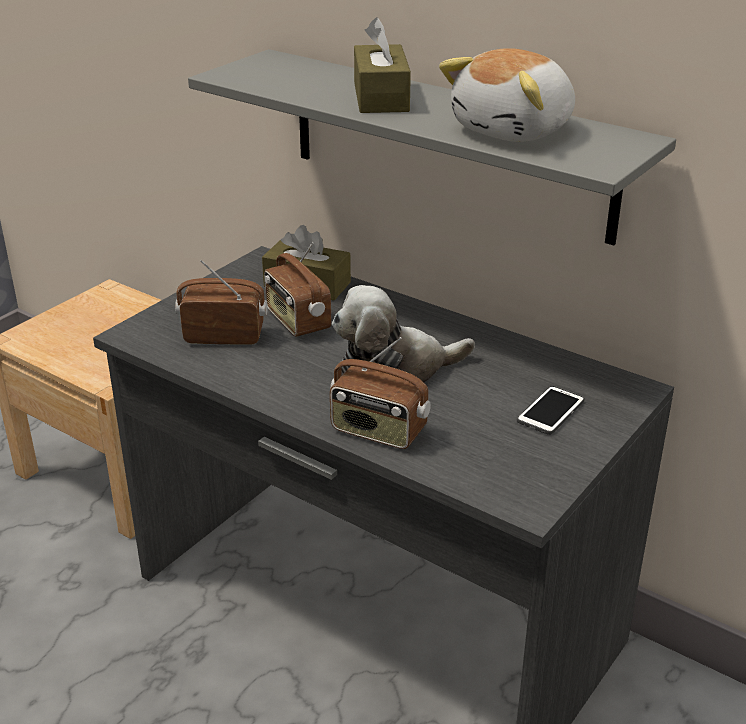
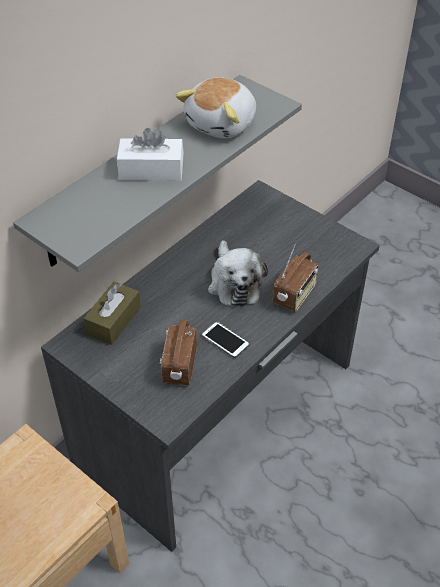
camera: 85 degrees left, 15 degrees up
radio [264,242,331,337] -> none
brown tissue box [354,17,411,113] -> white tissue box [117,128,184,181]
plush toy [439,48,575,142] -> plush toy turned 75 degrees clockwise [175,77,256,138]
phone [517,386,584,435] -> phone moved to [201,321,250,358]

